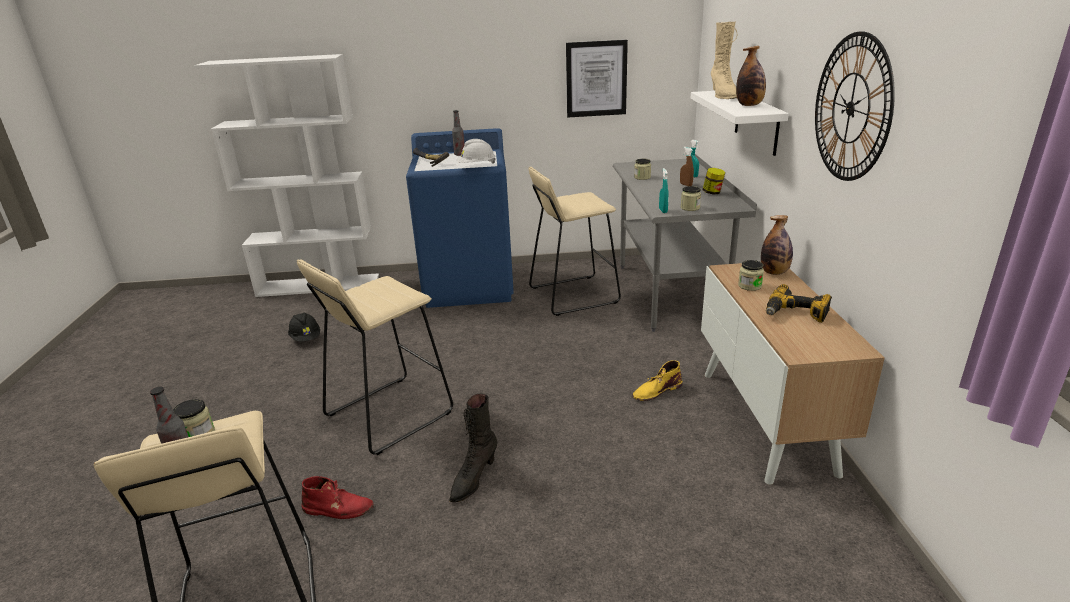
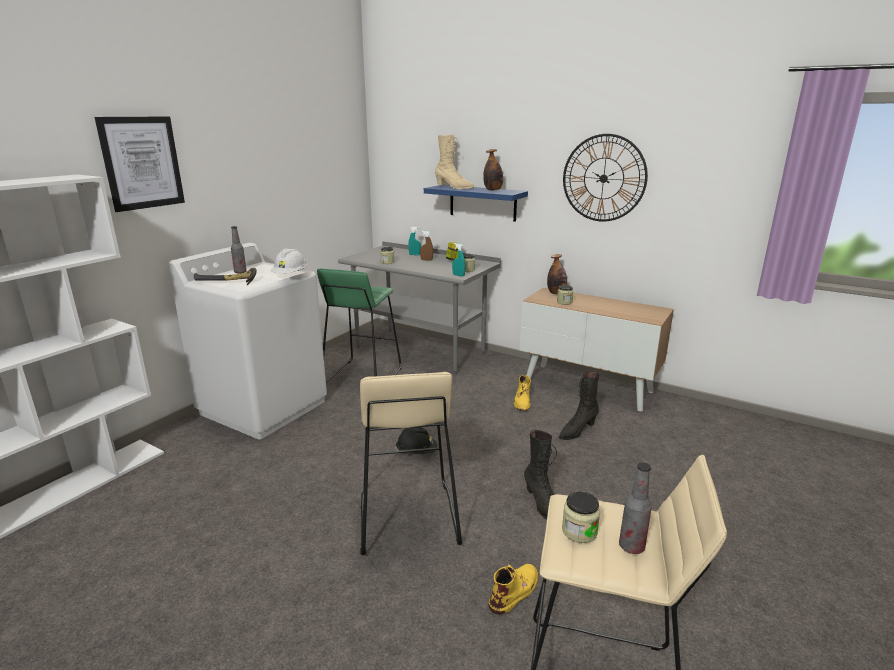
camera: 55 degrees left, 5 degrees down
black hard hat [288,312,320,342] -> black hard hat moved to [395,427,438,454]
red boot [301,476,373,519] -> yellow boot [488,564,538,615]
blue washing machine [406,128,514,308] -> white washing machine [168,243,327,439]
beige stool [529,167,621,316] -> green stool [317,269,401,383]
picture [566,40,628,117] -> picture moved to [95,116,185,212]
white shelf [691,91,789,156] -> blue shelf [424,185,528,222]
power drill [766,284,832,323] -> none
none -> black boot [559,371,599,440]

